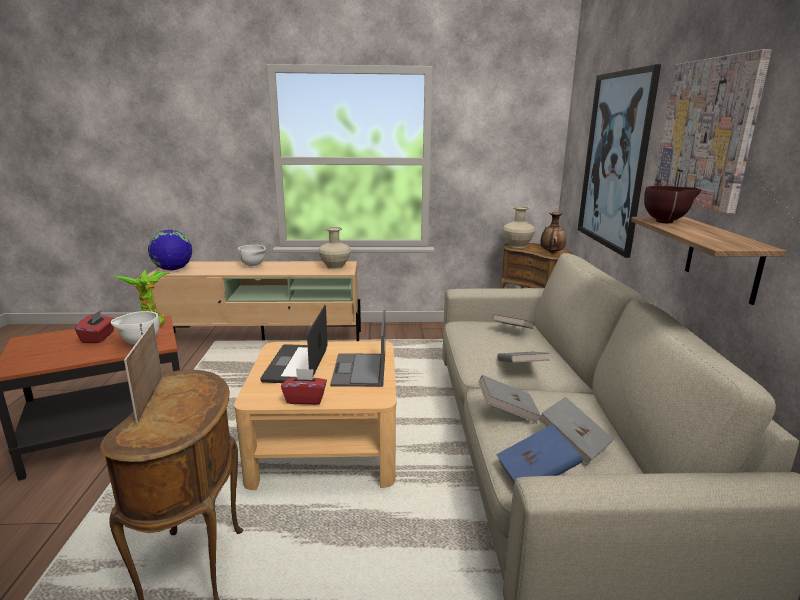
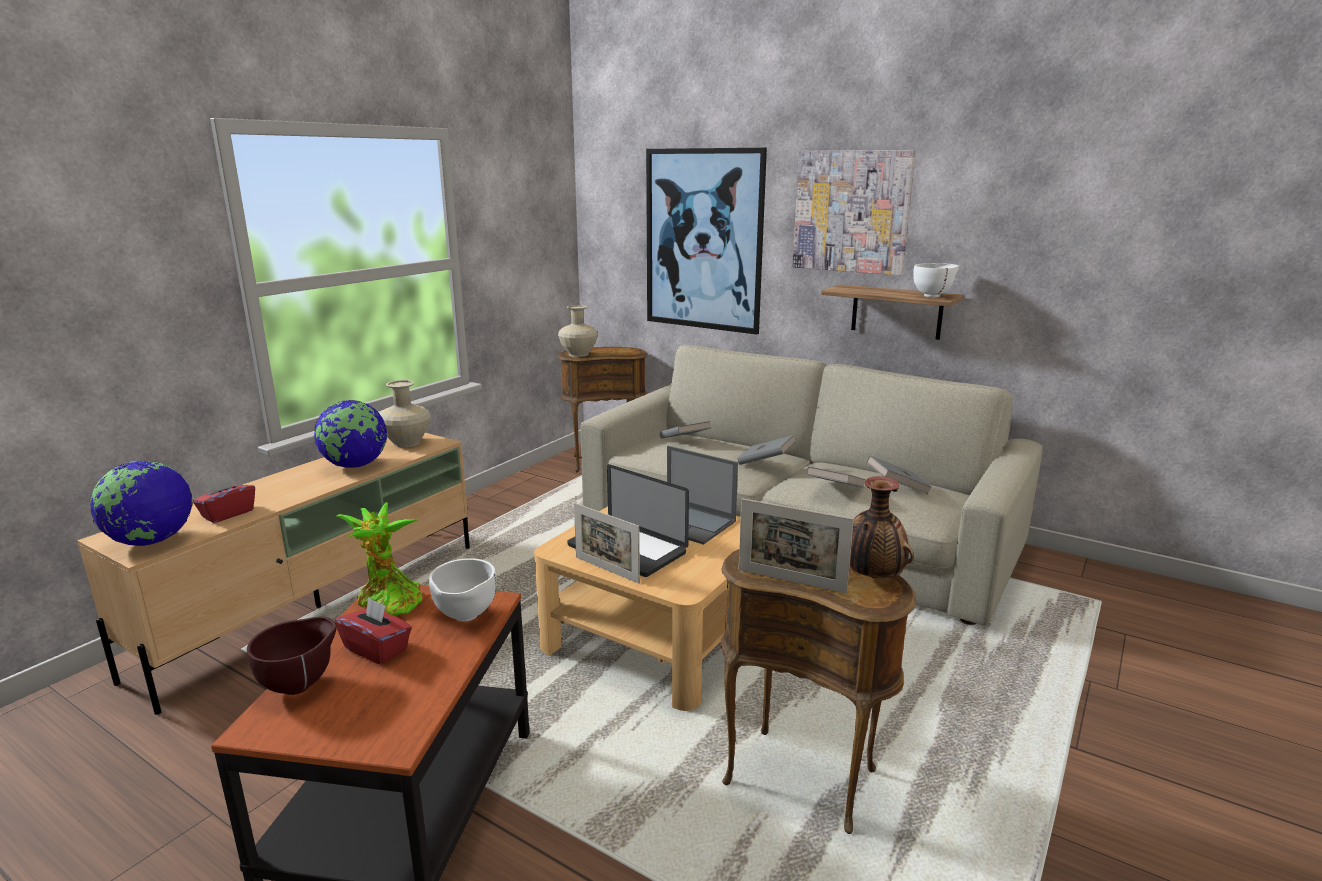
camera: 55 degrees left, 0 degrees up
white bowl [238,245,266,268] -> white bowl moved to [913,263,959,297]
red tissue box [281,368,327,405] -> red tissue box moved to [193,474,255,523]
blue book [496,425,583,482] -> none
vase [541,212,566,253] -> vase moved to [849,476,914,578]
brown bowl [644,186,701,223] -> brown bowl moved to [247,616,337,695]
none -> globe [314,400,387,468]
none -> picture frame [574,503,640,584]

